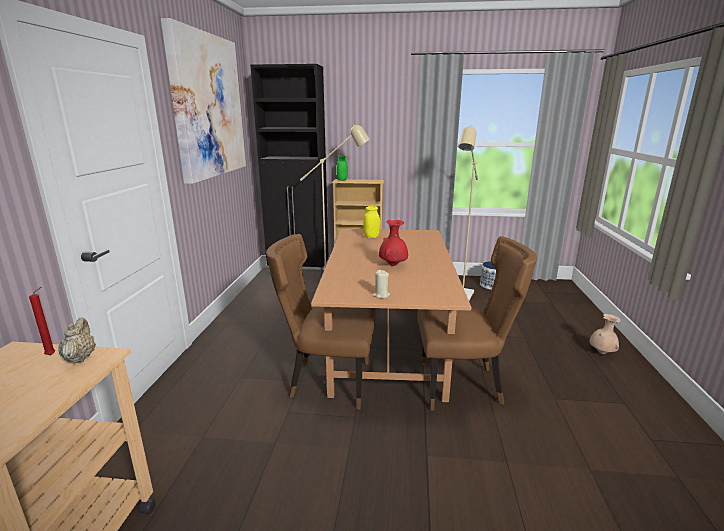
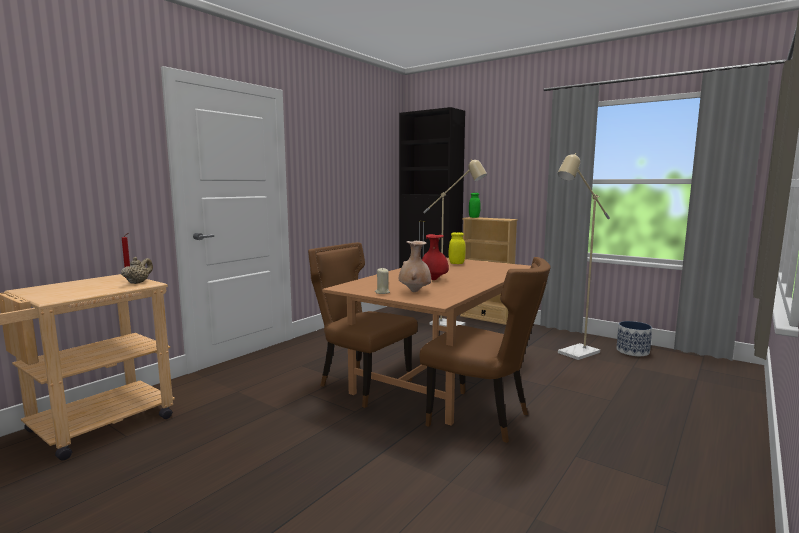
camera: 30 degrees right, 10 degrees down
picture [161,18,246,184] -> none
beige vase [589,314,621,354] -> beige vase moved to [399,241,431,292]

